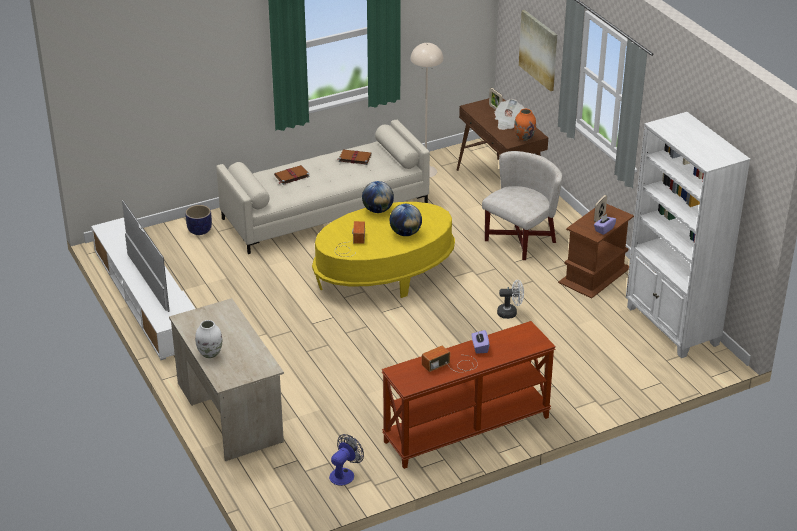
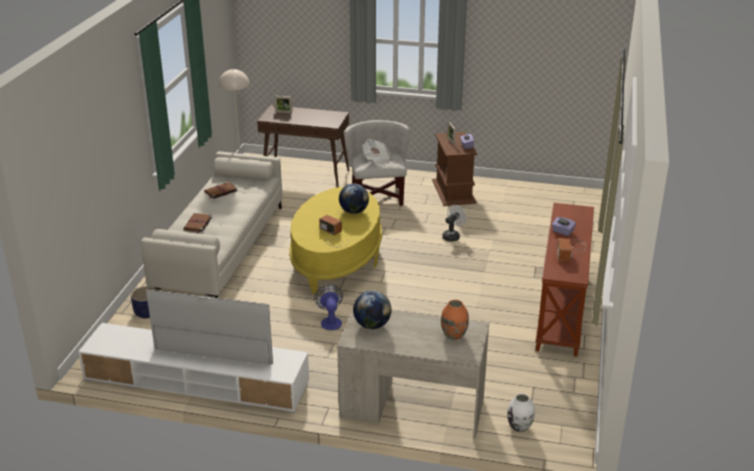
camera: 50 degrees left, 5 degrees down
white vase [195,320,222,358] -> white vase moved to [507,393,535,432]
fan [329,434,364,486] -> fan moved to [314,285,343,330]
globe [362,181,394,213] -> globe moved to [353,291,392,329]
newspaper [494,99,525,130] -> newspaper moved to [362,139,391,166]
orange vase [514,109,536,141] -> orange vase moved to [441,300,469,340]
picture [519,10,557,91] -> none
white bookcase [626,112,750,358] -> none

